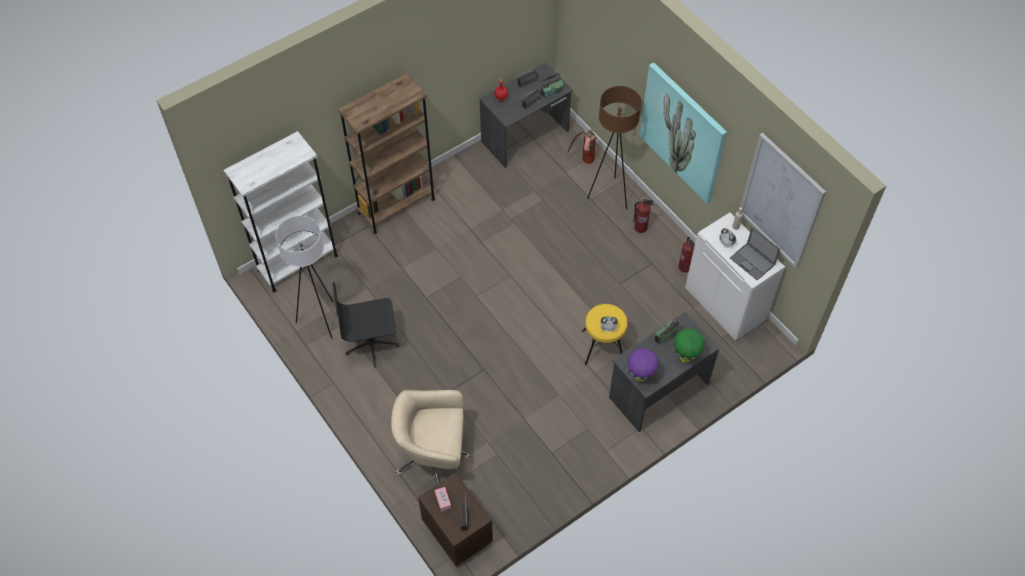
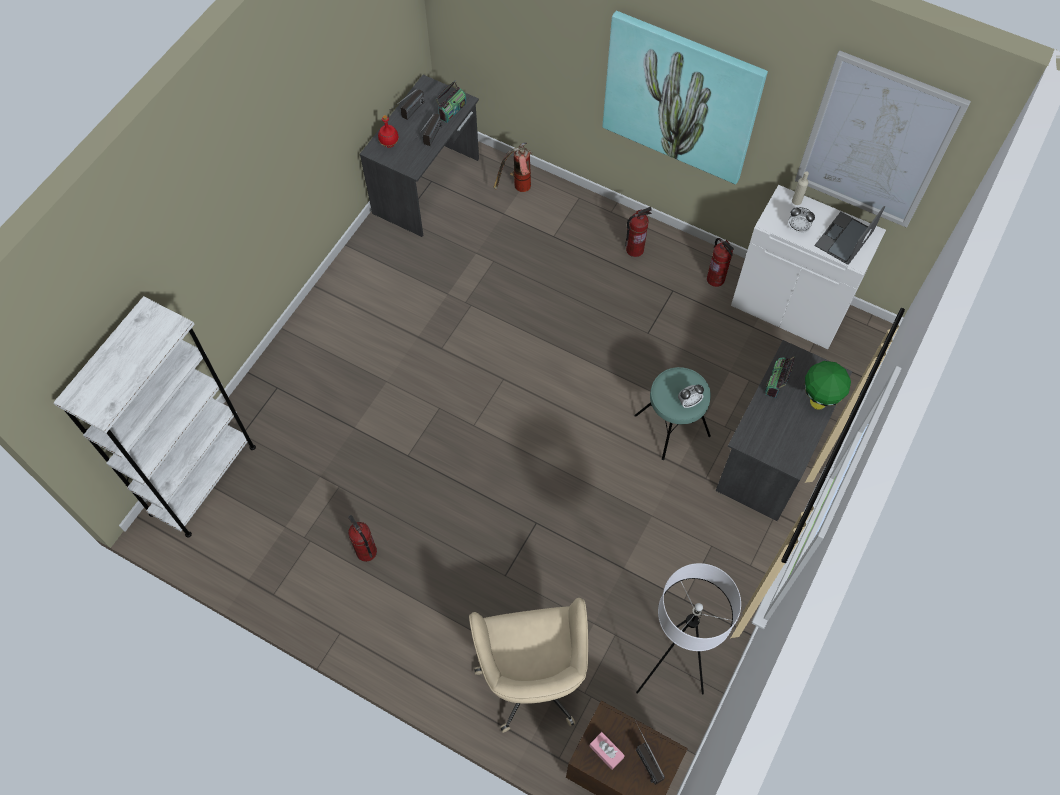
camera: 25 degrees left, 5 degrees up
white floor lamp [276,216,333,339] -> white floor lamp moved to [636,563,741,694]
black office chair [332,282,400,367] -> fire extinguisher [348,515,377,562]
brown bookcase [337,73,435,234] -> none
beige office chair [391,390,471,484] -> beige office chair turned 75 degrees counterclockwise [469,598,588,733]
yellow stool [582,304,627,365] -> turquoise stool [634,367,711,460]
brown floor lamp [587,86,642,209] -> none
purple table lamp [627,349,659,382] -> none
laptop [730,227,780,281] -> laptop turned 105 degrees clockwise [815,206,885,265]

